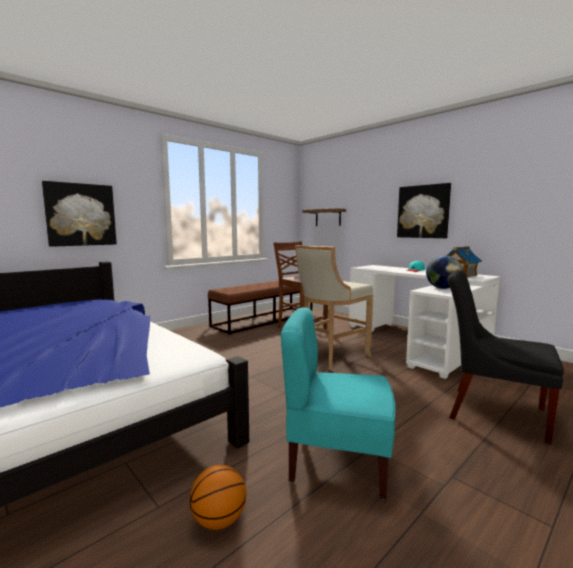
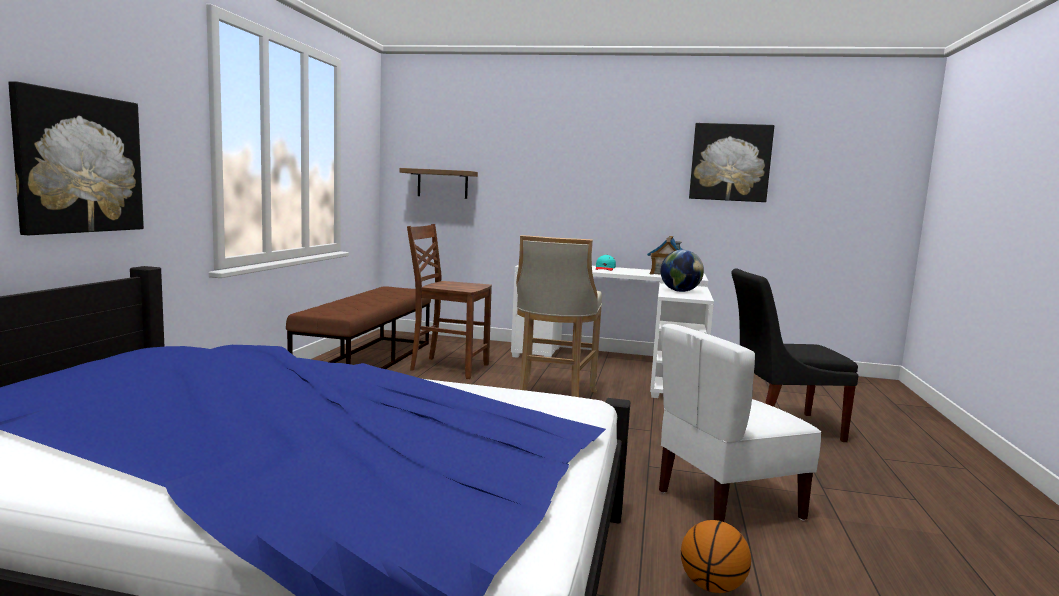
camera: 35 degrees left, 0 degrees up
turquoise chair [281,307,396,500] -> white chair [659,324,821,522]
picture [397,183,451,238] -> picture moved to [689,123,774,202]

